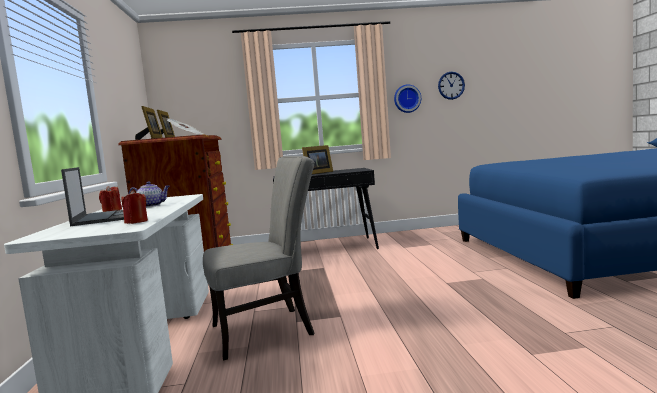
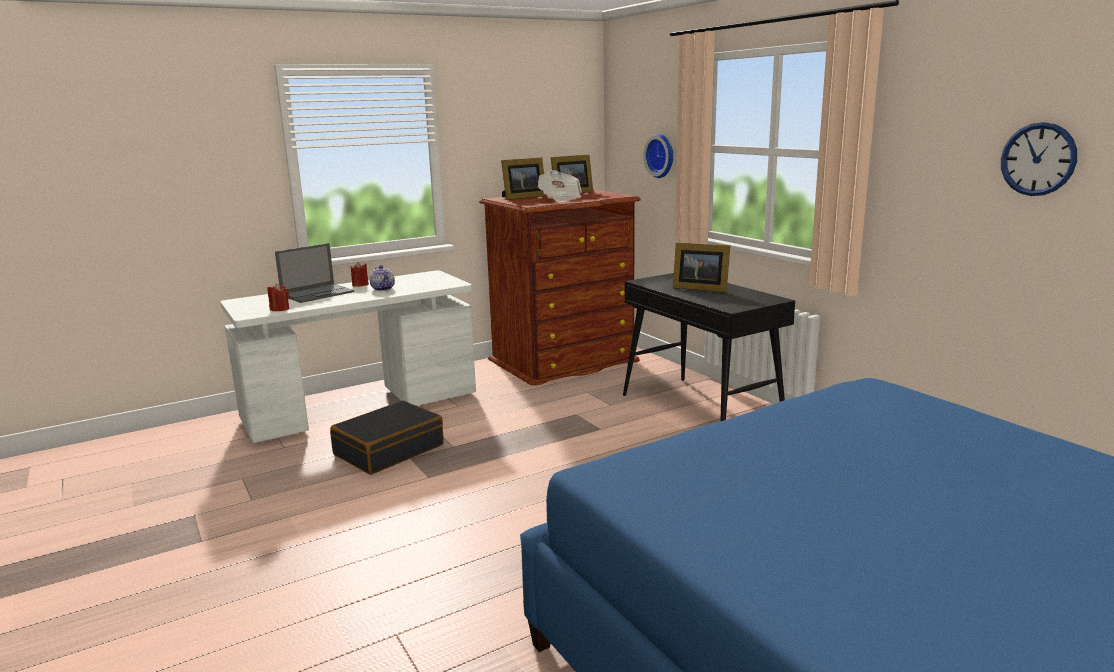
camera: 65 degrees right, 10 degrees up
grey chair [203,156,315,361] -> black suitcase [330,401,444,475]
wall clock [394,84,421,113] -> wall clock moved to [643,134,673,178]

